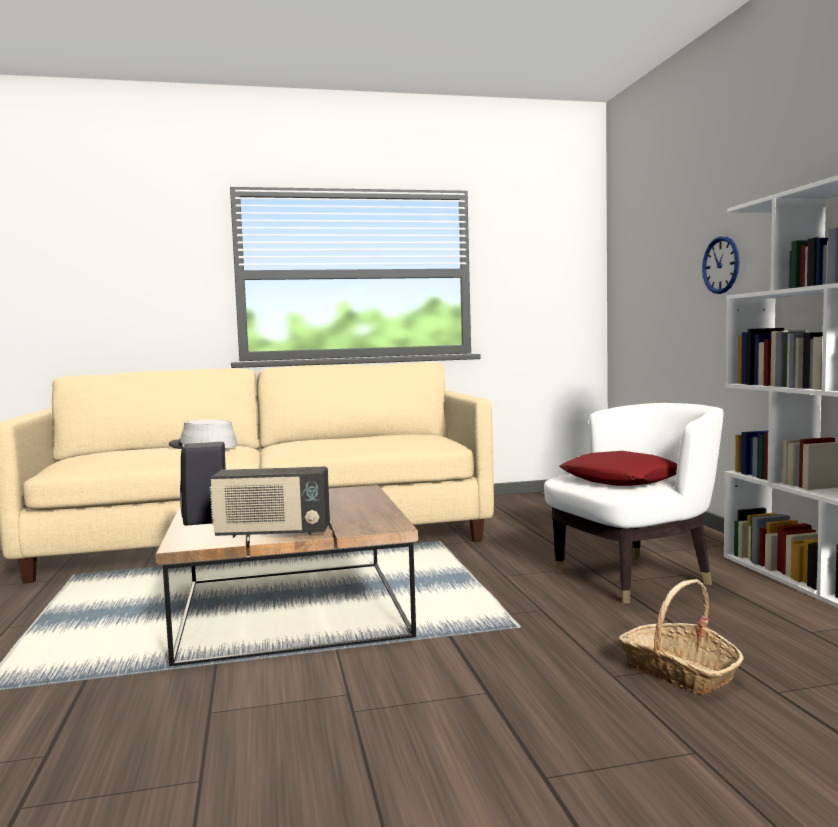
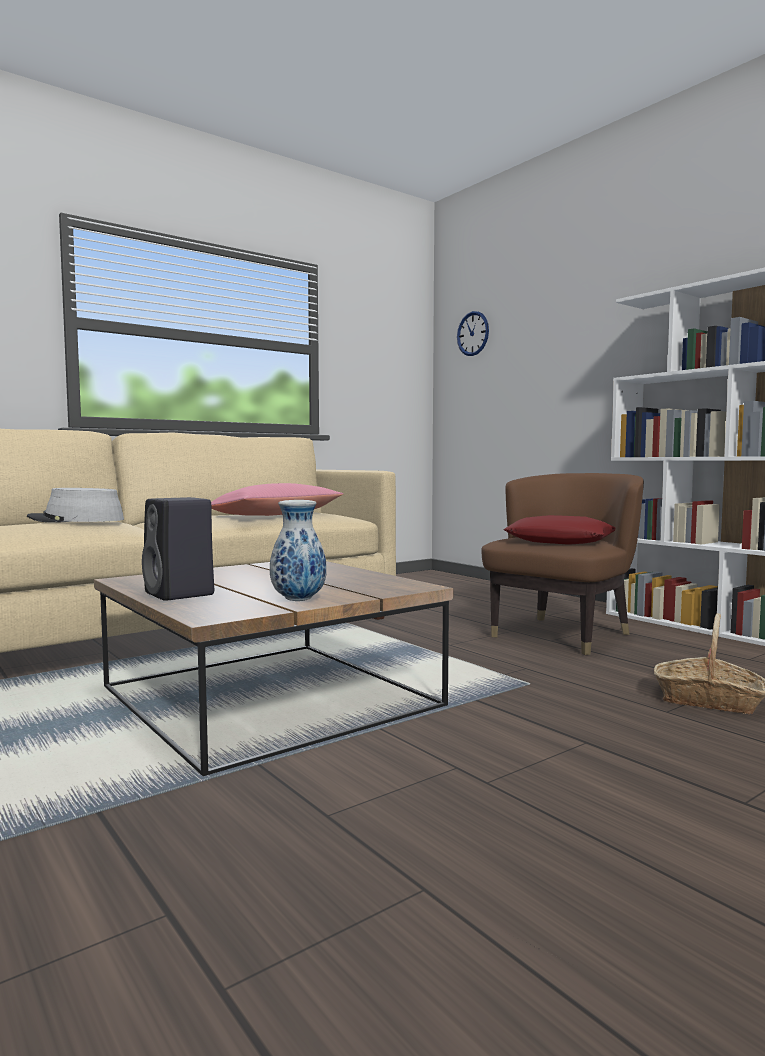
camera: 25 degrees left, 0 degrees up
radio [210,466,330,538] -> vase [270,500,327,601]
white armchair [544,403,724,604] -> brown armchair [481,473,644,655]
wall clock [702,236,740,294] -> wall clock moved to [457,311,489,356]
none -> pink pillow [211,483,343,516]

